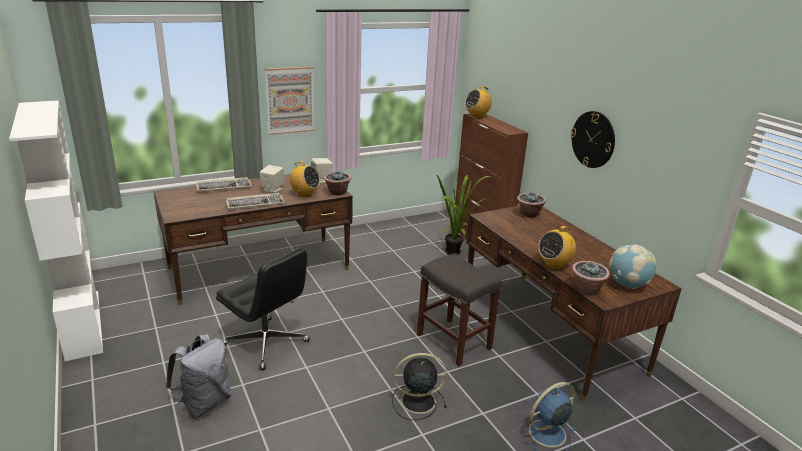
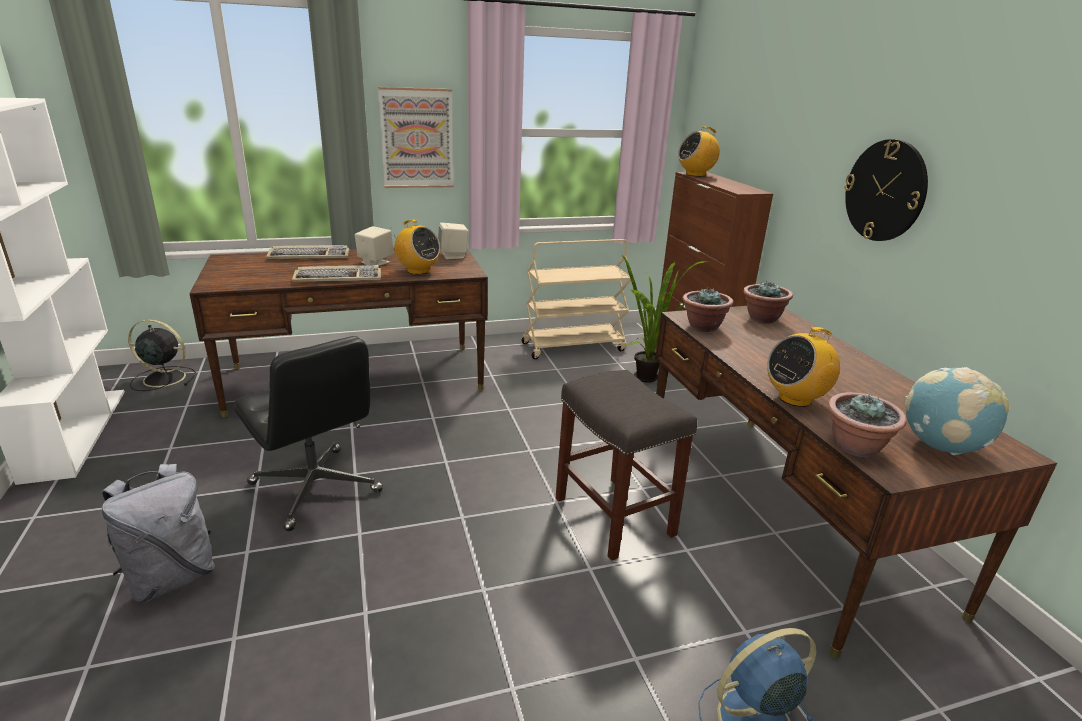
camera: 10 degrees right, 0 degrees up
potted plant [324,171,351,195] -> potted plant moved to [682,287,733,332]
black fan [392,353,447,420] -> black fan moved to [128,319,196,391]
none -> beige cart [521,239,631,359]

